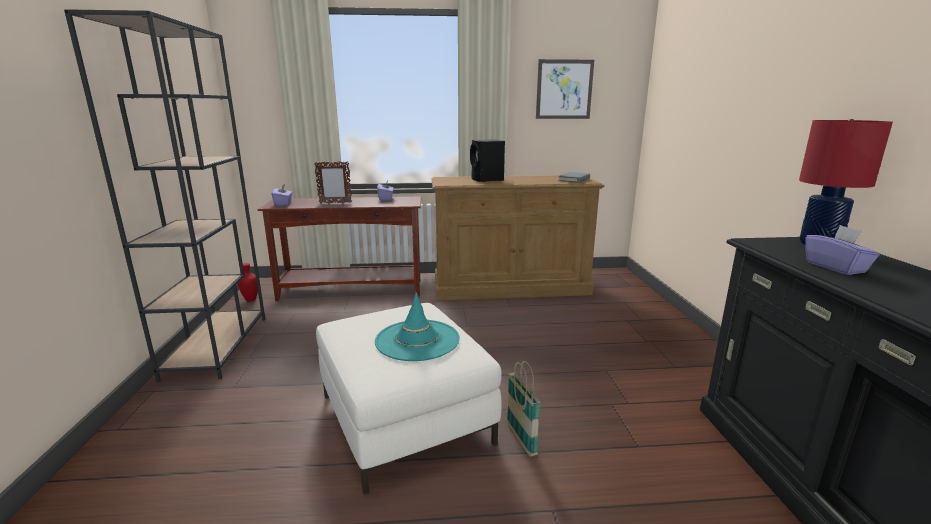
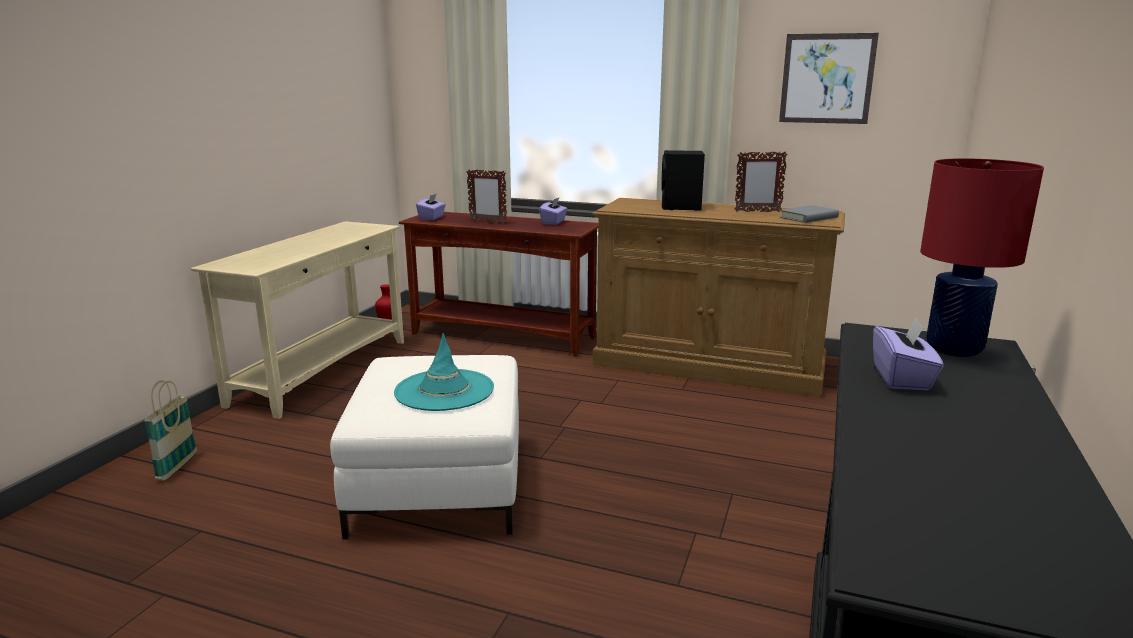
camera: 25 degrees right, 0 degrees up
bookcase [64,9,265,382] -> beige console table [191,221,404,419]
basket [507,361,540,457] -> basket moved to [144,380,197,480]
none -> picture frame [735,151,788,212]

